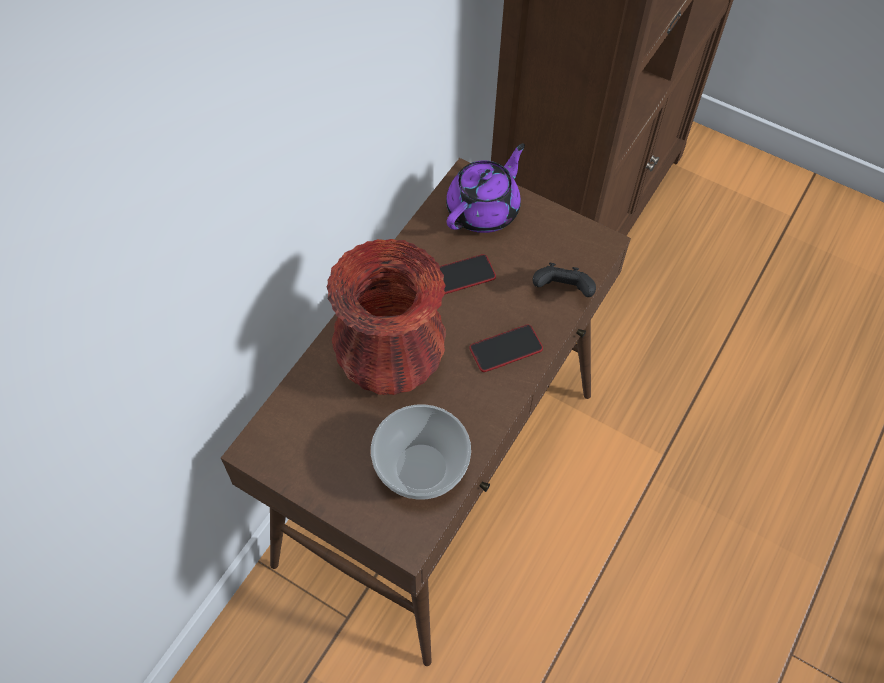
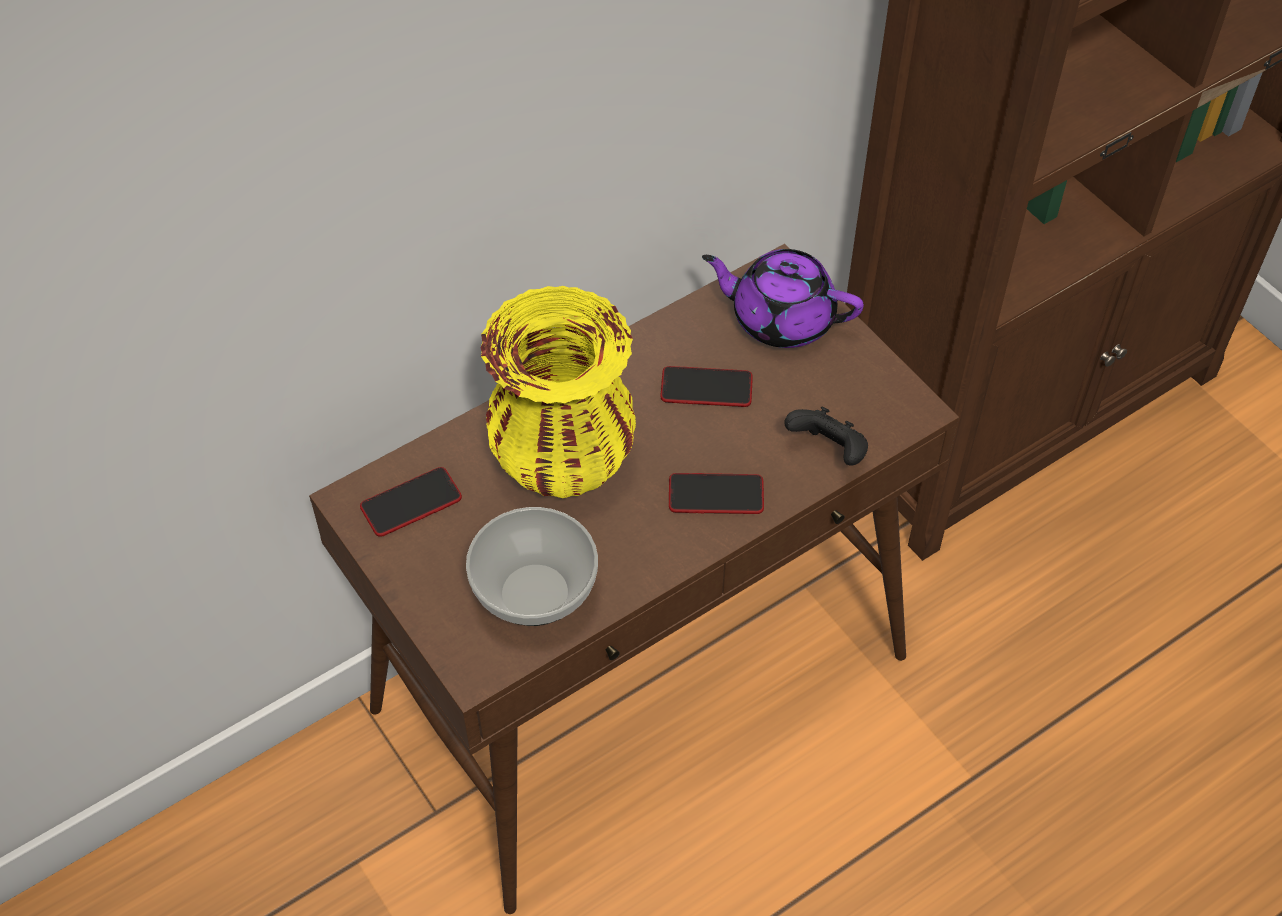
camera: 25 degrees right, 5 degrees down
red vase [326,239,446,395] -> yellow vase [481,286,636,498]
purple teapot [446,144,525,233] -> purple teapot turned 135 degrees counterclockwise [702,249,864,348]
none -> phone [360,467,462,537]

